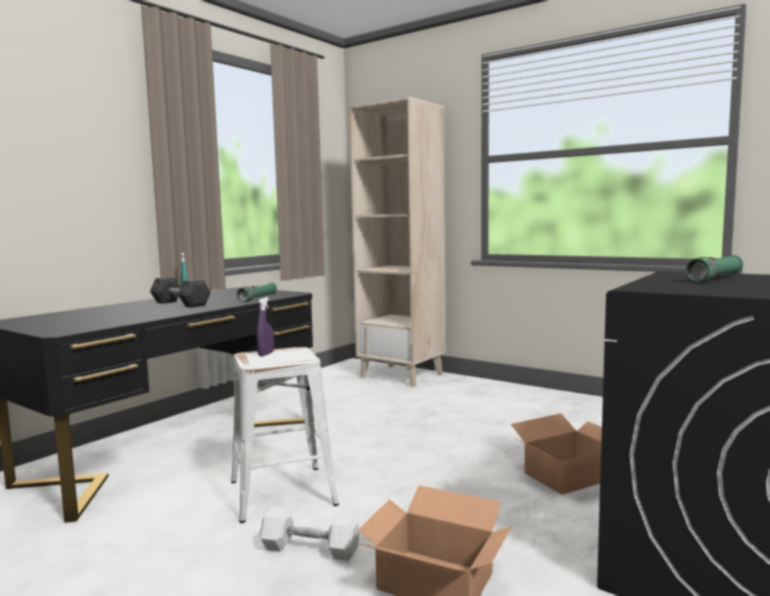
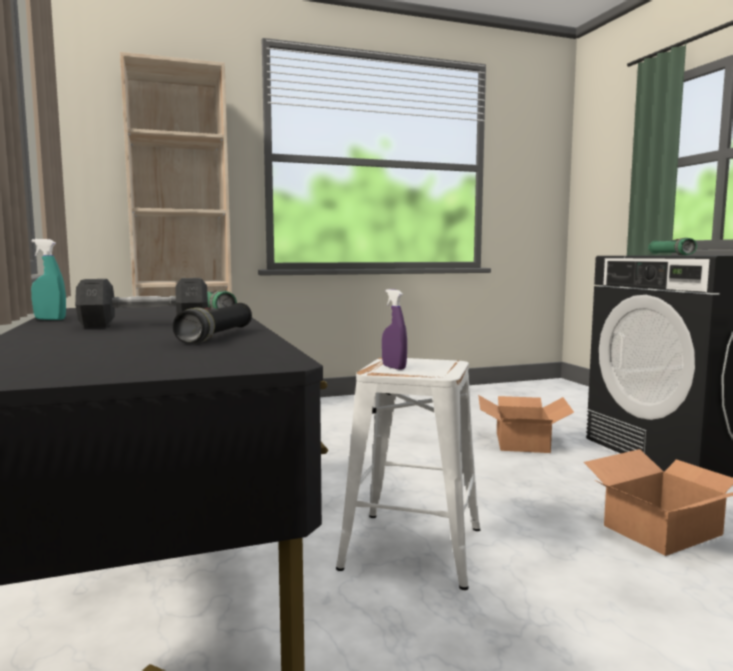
camera: 55 degrees left, 0 degrees up
white dumbbell [260,506,360,561] -> none
none -> black flashlight [173,303,252,344]

